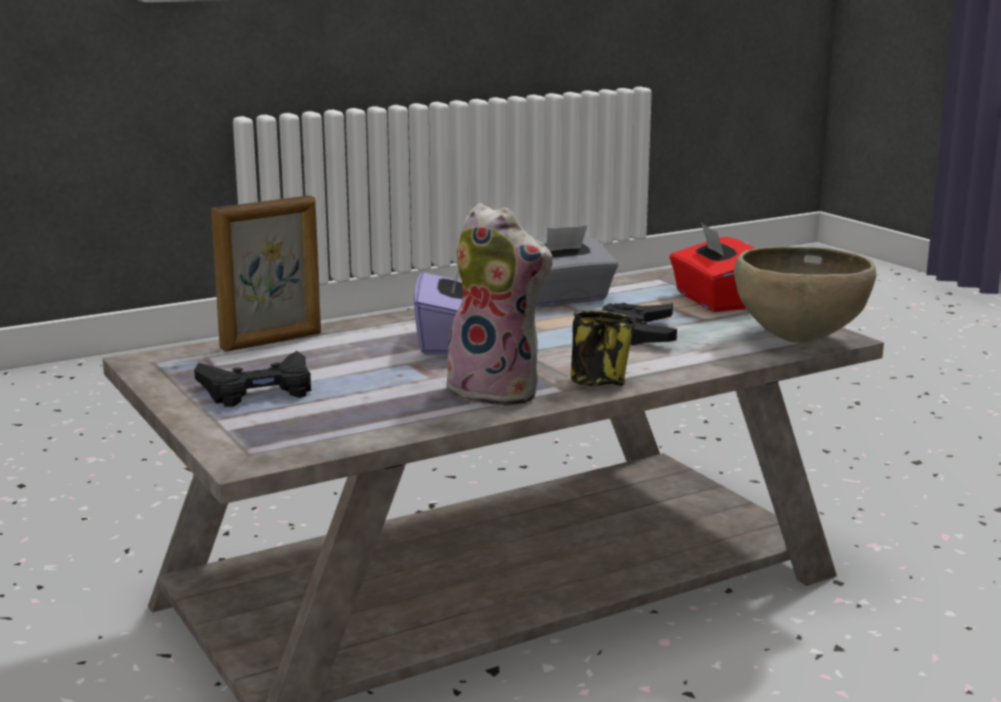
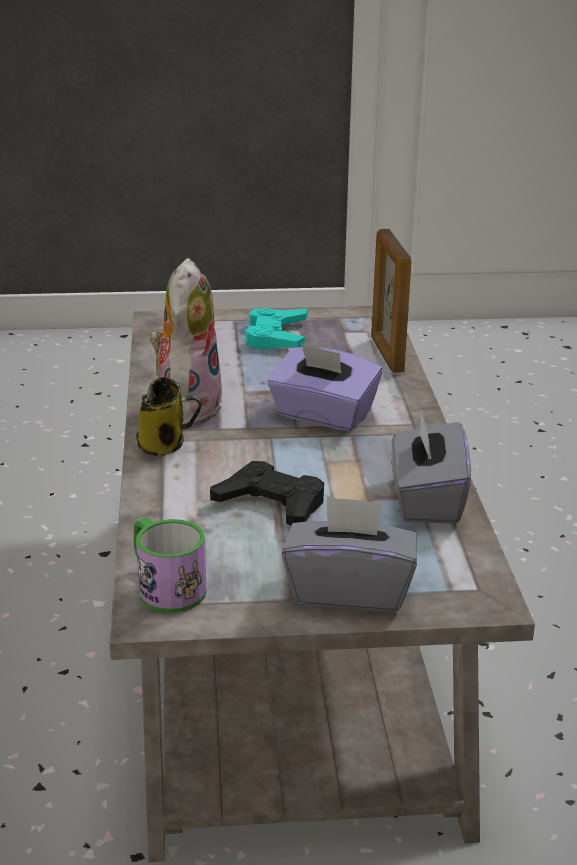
camera: 115 degrees right, 10 degrees up
black game controller [194,351,311,407] -> turquoise game controller [245,308,308,349]
plush toy [442,203,552,407] -> plush toy turned 135 degrees clockwise [150,258,223,427]
red tissue box [670,223,756,312] -> grey tissue box [282,496,417,612]
brown bowl [734,246,876,343] -> mug [134,517,207,613]

